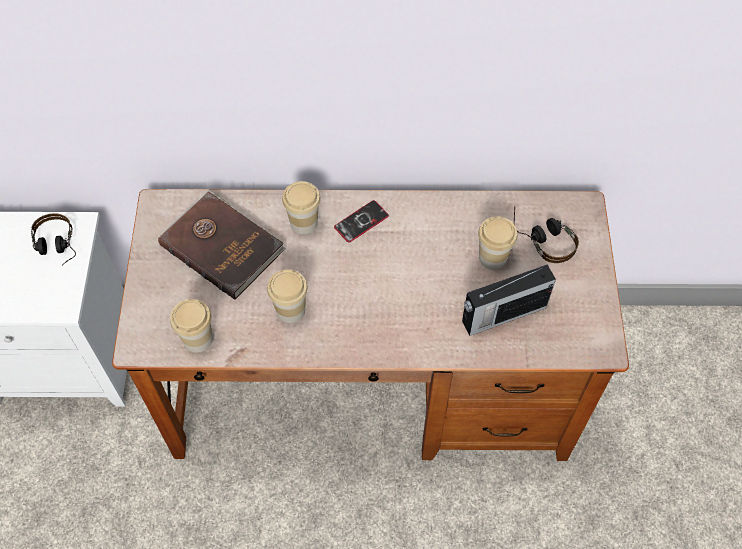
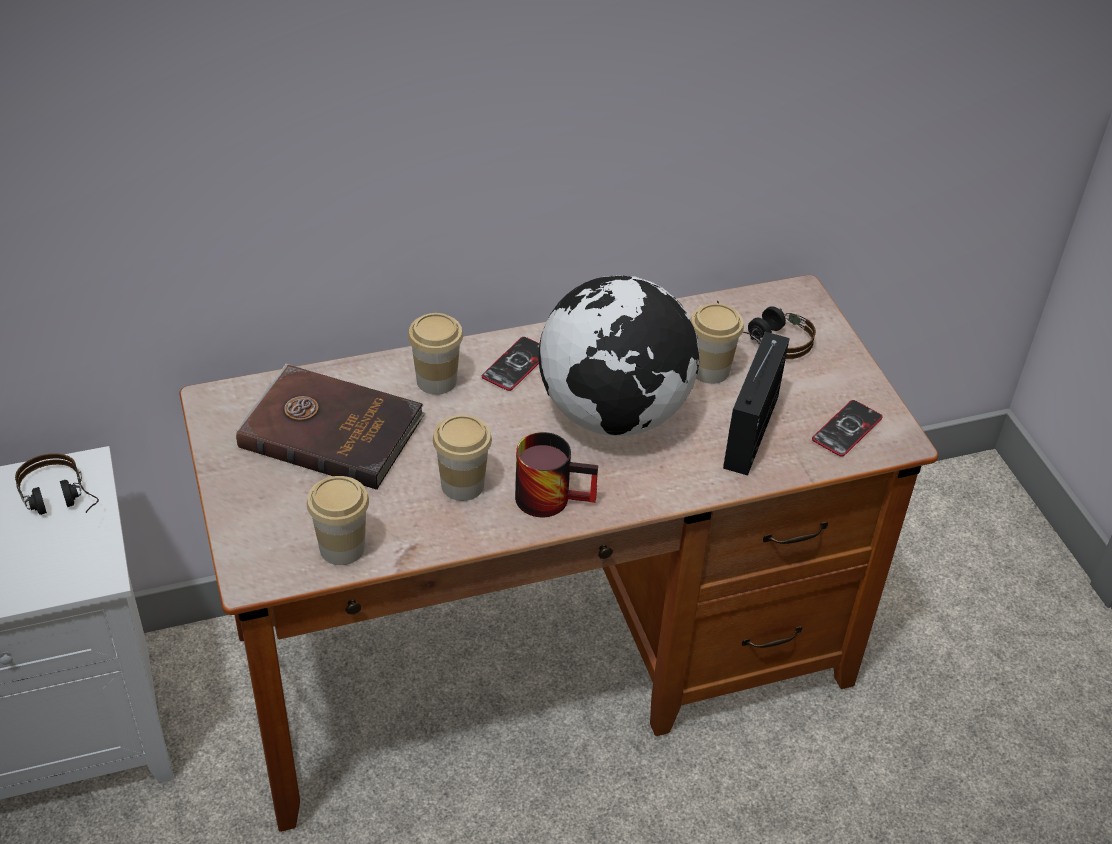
camera: 20 degrees left, 15 degrees down
radio [462,265,556,336] -> radio turned 150 degrees clockwise [723,332,790,476]
none -> mug [515,432,598,517]
none -> globe [538,275,700,436]
none -> phone [812,400,883,457]

